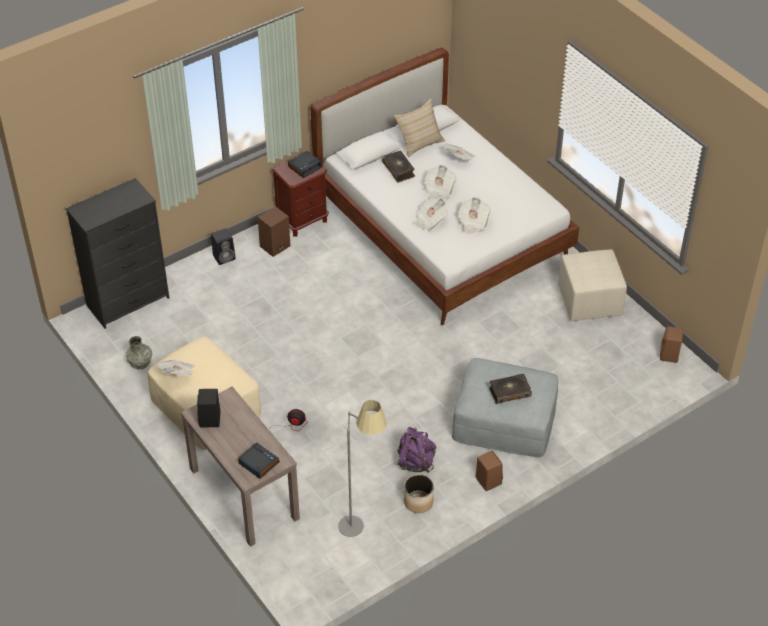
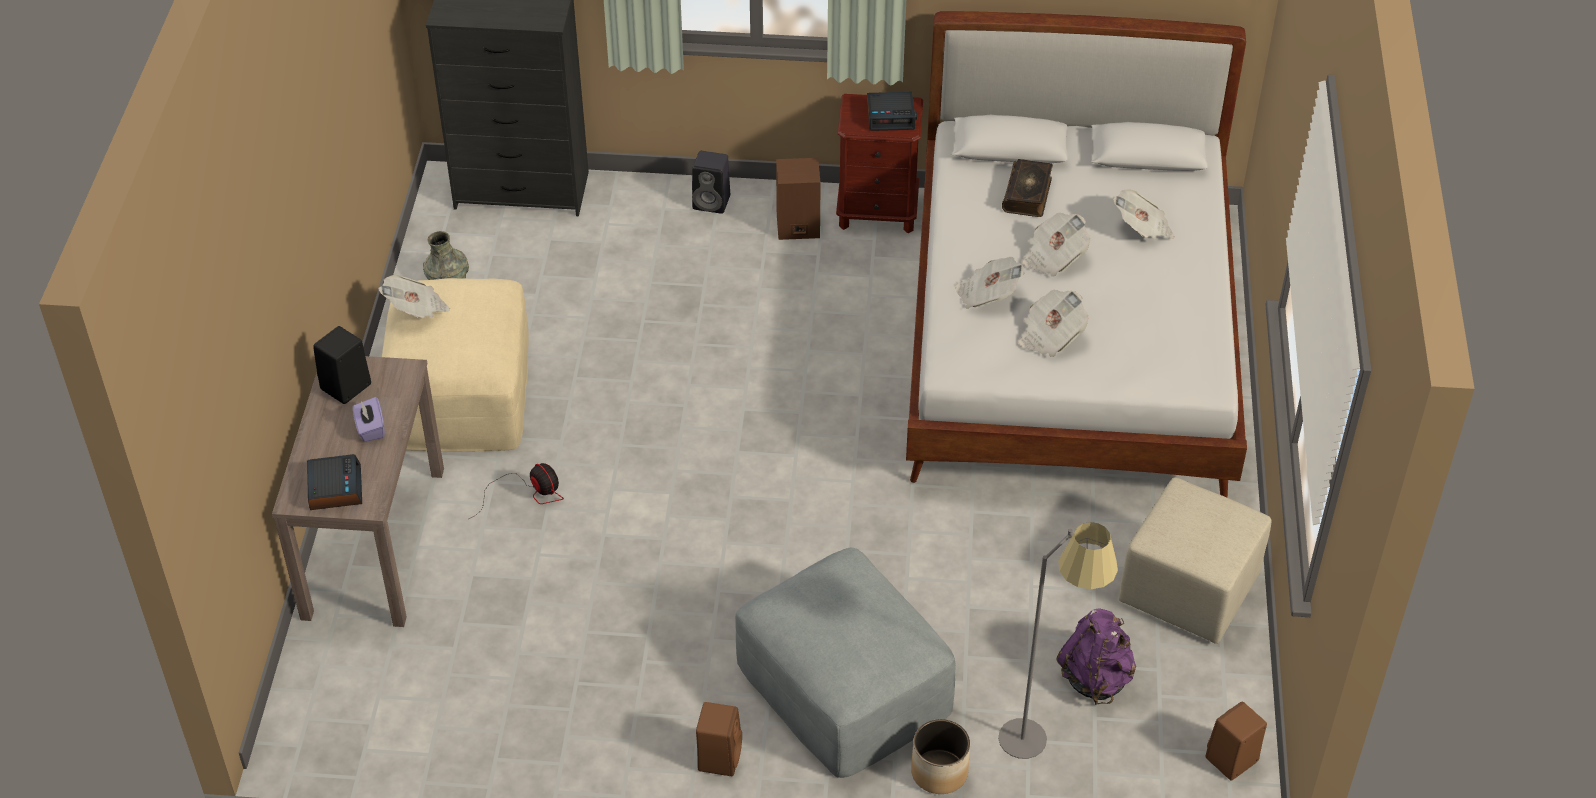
camera: 40 degrees right, 0 degrees up
grey floor lamp [338,400,387,537] -> grey floor lamp moved to [998,522,1118,759]
beige pillow [394,99,445,157] -> none
purple backpack [397,427,436,473] -> purple backpack moved to [1056,608,1136,705]
planter [404,474,434,513] -> planter moved to [911,719,970,794]
book [489,374,532,404] -> none
none -> purple tissue box [353,397,385,442]

